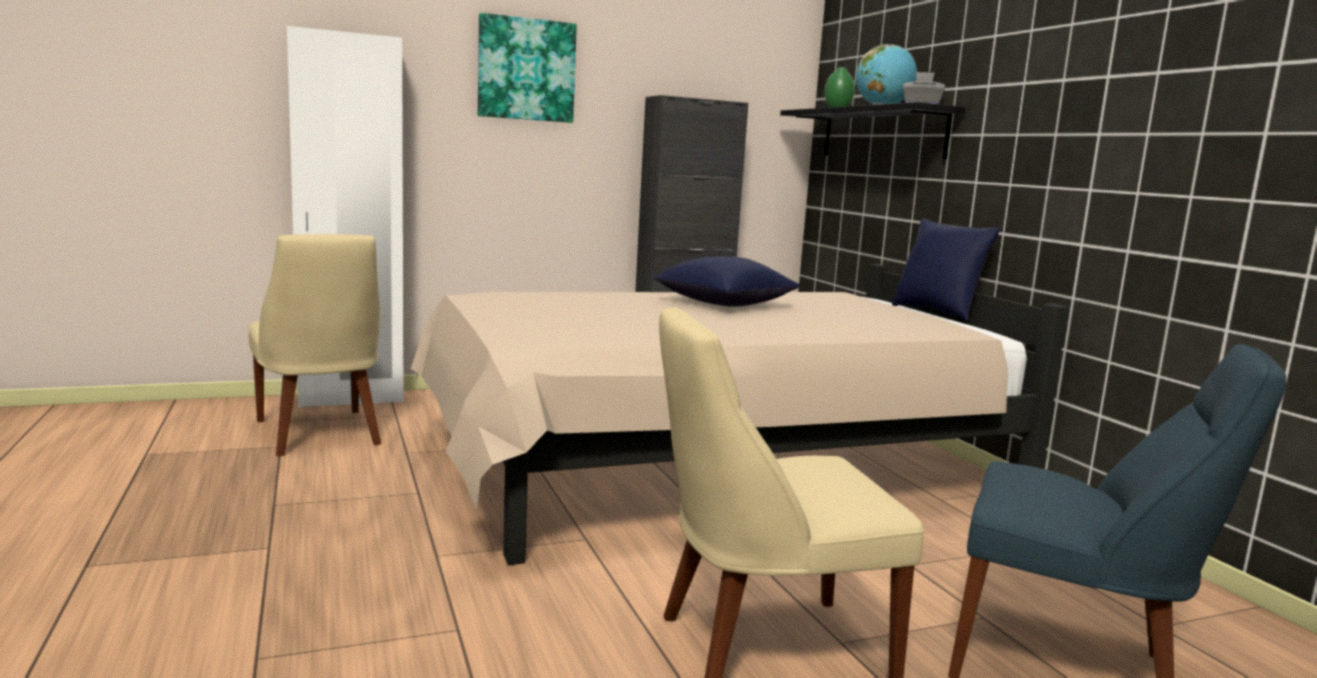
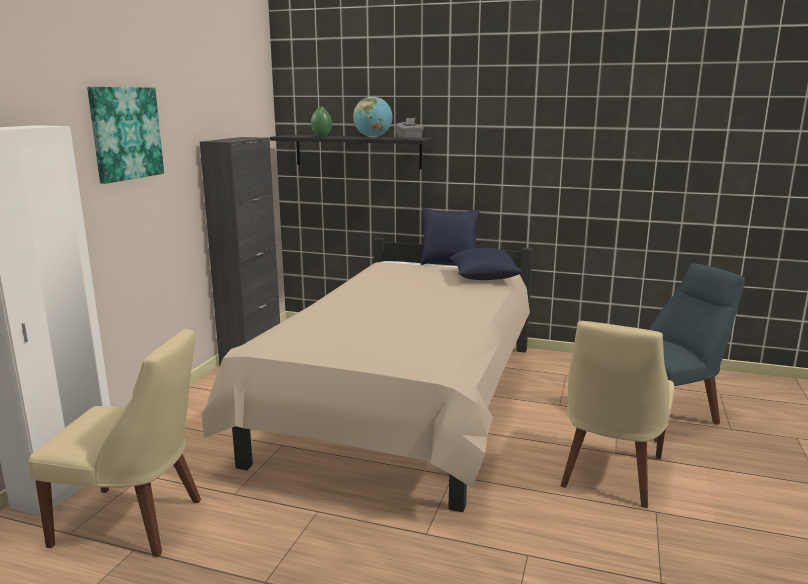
camera: 50 degrees left, 5 degrees up
blue pillow [653,256,800,307] -> blue pillow moved to [449,248,522,280]

